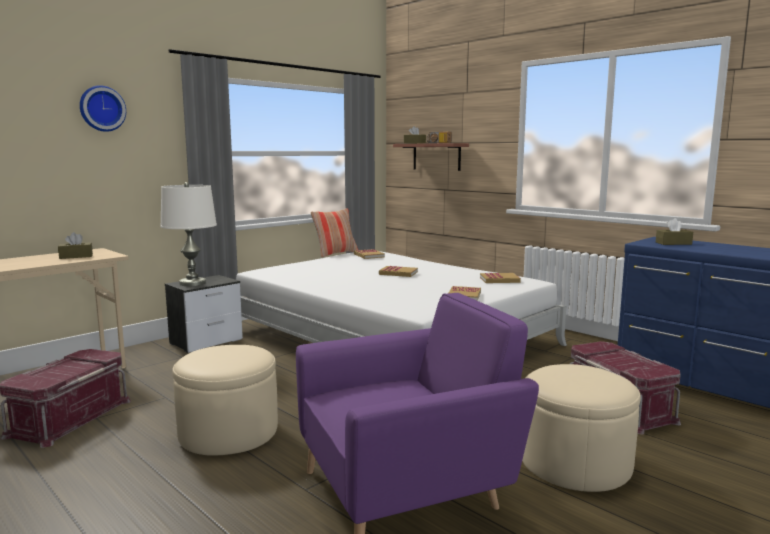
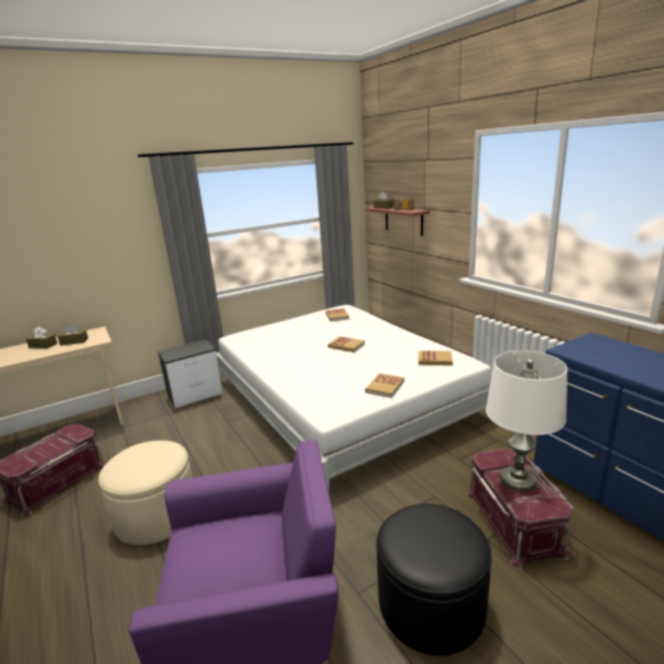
camera: 15 degrees right, 10 degrees up
wall clock [80,85,126,132] -> none
white table lamp [160,182,217,286] -> white table lamp moved to [486,351,568,492]
pillow [311,208,358,257] -> none
beige ottoman [522,364,641,492] -> black ottoman [376,504,492,656]
brown tissue box [656,218,693,245] -> brown tissue box moved to [26,327,57,348]

